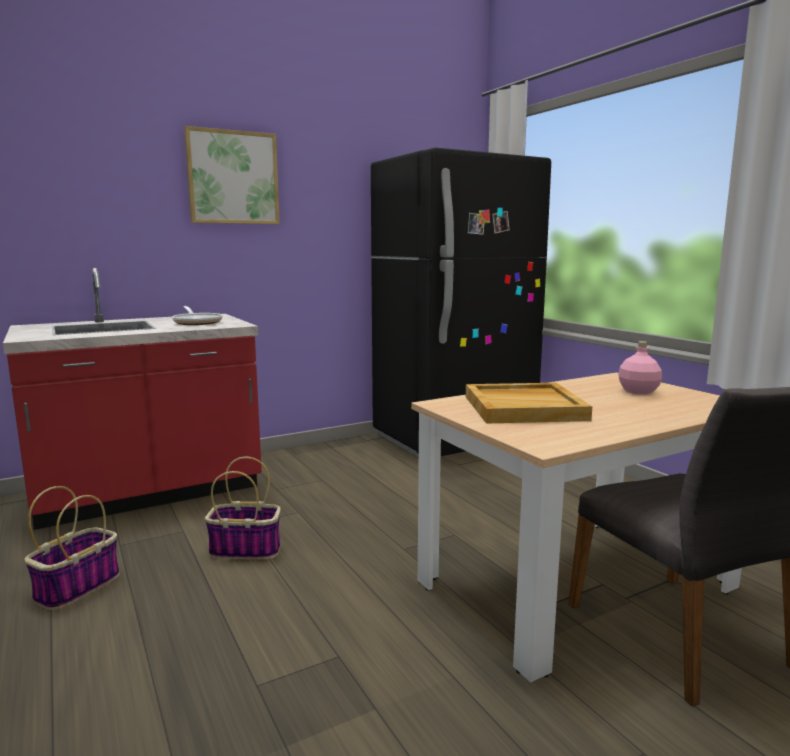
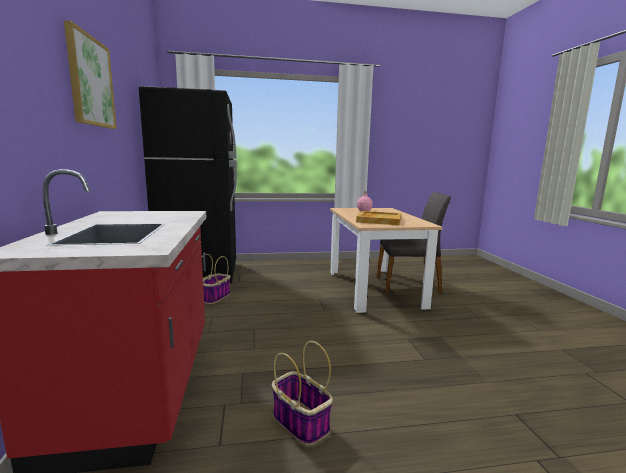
camera: 70 degrees left, 0 degrees up
frying pan [172,306,223,325] -> none
basket [205,457,281,560] -> basket moved to [202,254,230,304]

